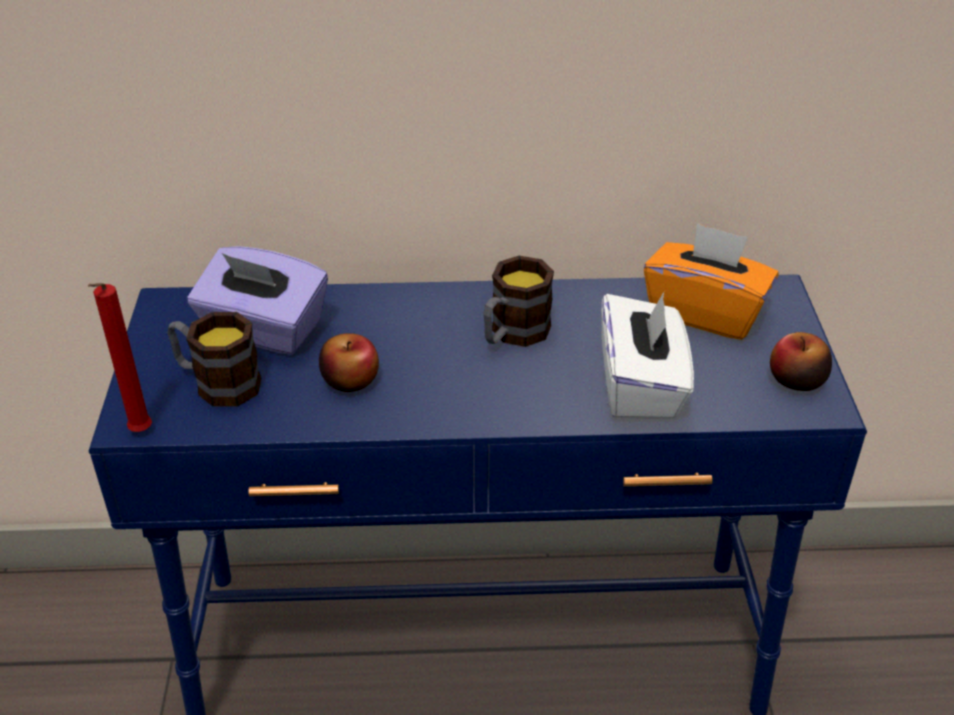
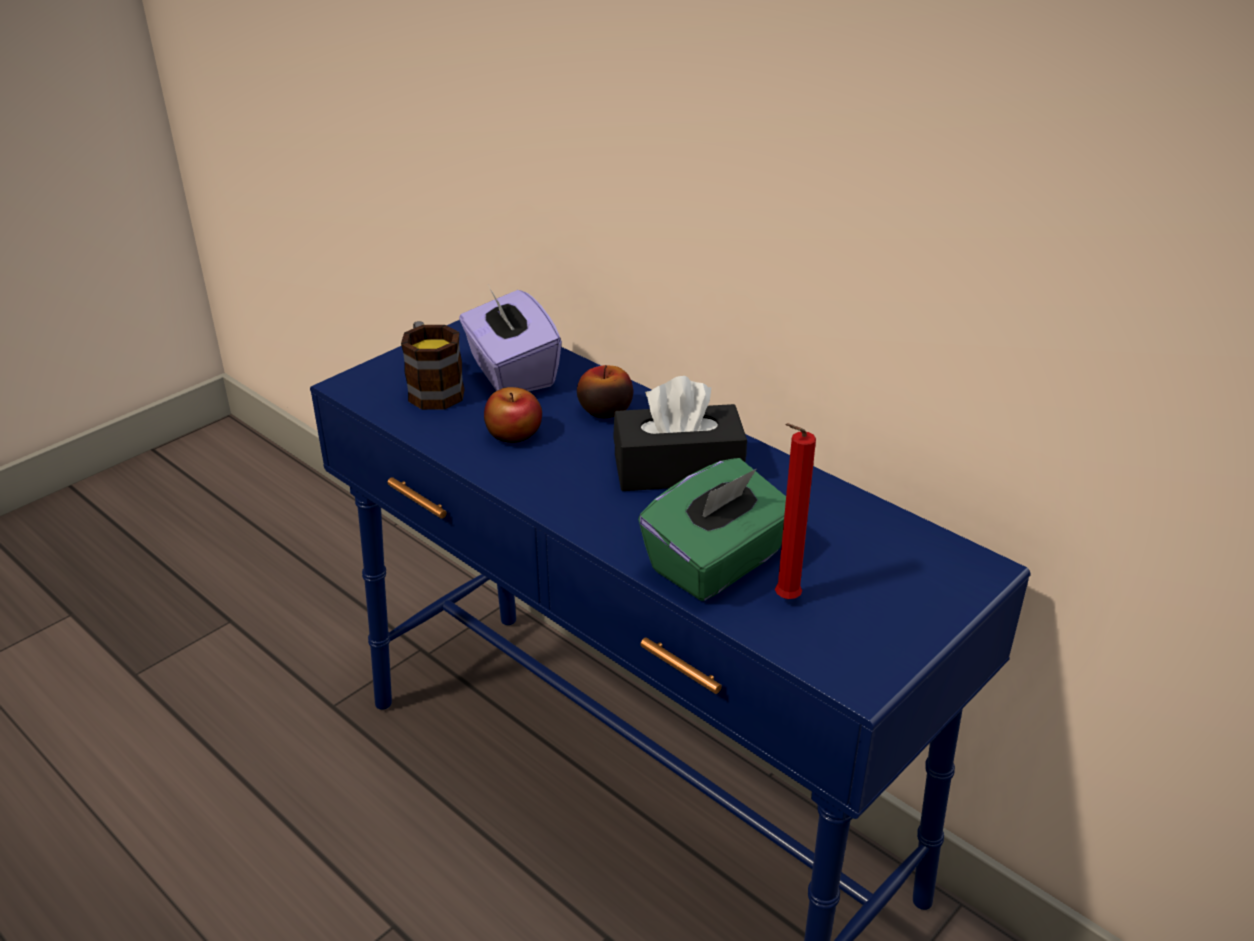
camera: 45 degrees right, 5 degrees down
red candle [88,283,152,432] -> red candle moved to [775,423,816,599]
mug [483,256,554,347] -> black tissue box [613,376,747,491]
white tissue box [602,292,694,419] -> green tissue box [638,458,786,601]
orange tissue box [644,223,778,340] -> none
apple [770,332,832,391] -> apple moved to [577,365,633,418]

